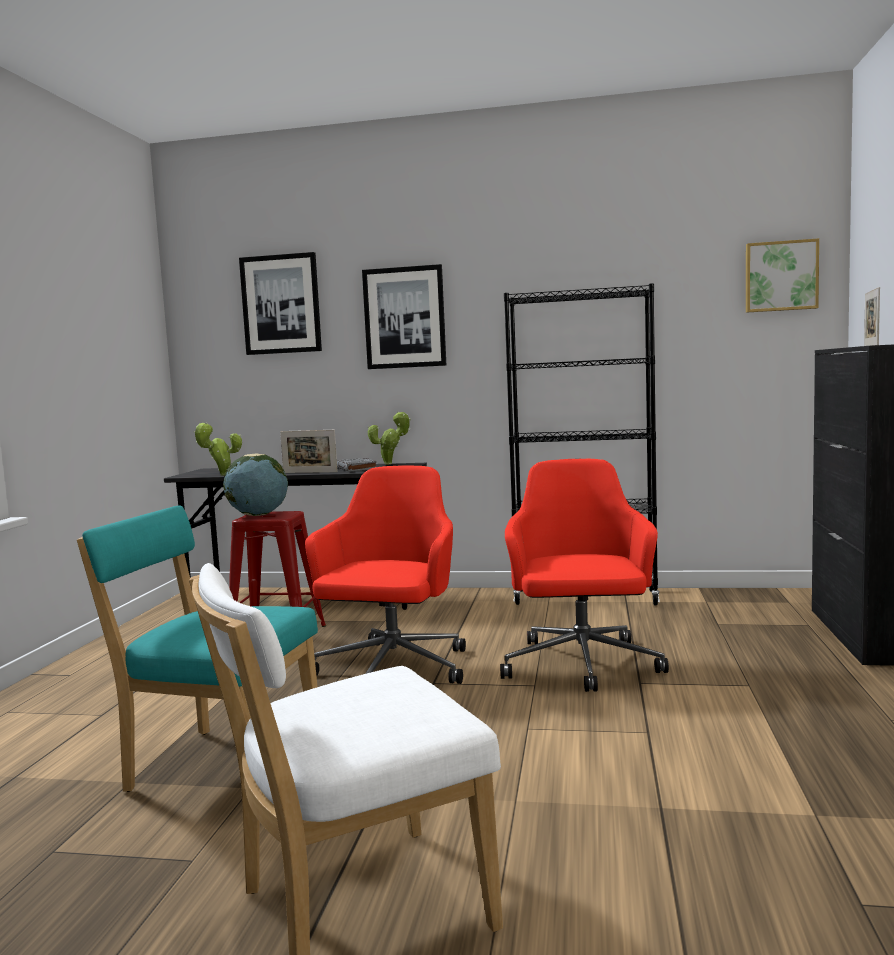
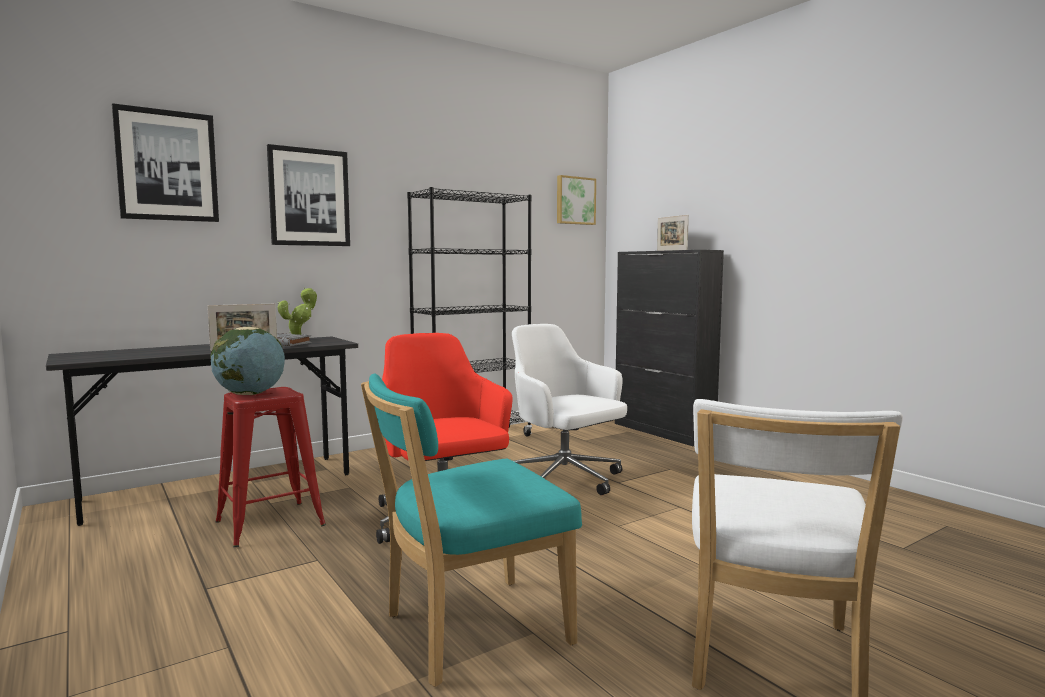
camera: 45 degrees left, 0 degrees up
potted plant [193,422,242,476] -> none
red office chair [500,459,669,692] -> white office chair [512,324,627,495]

